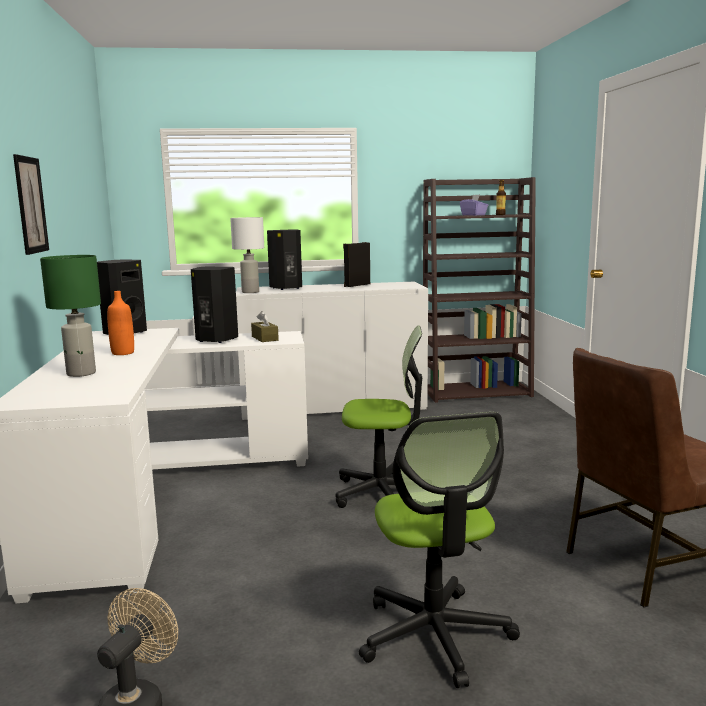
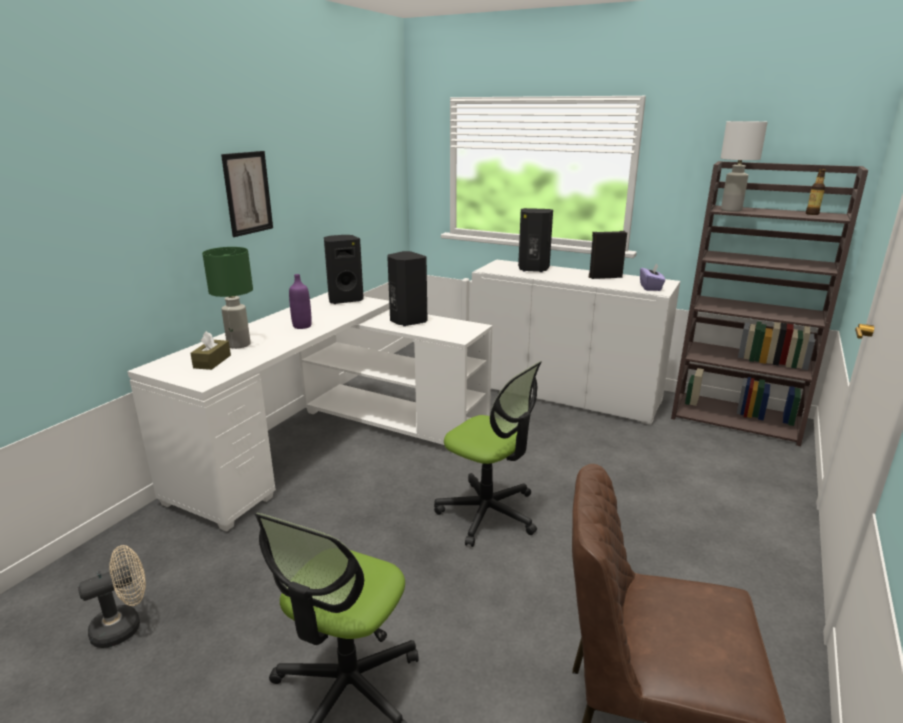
camera: 35 degrees right, 10 degrees up
orange bottle [107,291,134,355] -> purple bottle [289,274,312,329]
white table lamp [230,217,264,293] -> white table lamp moved to [721,121,768,212]
brown tissue box [251,311,279,342] -> brown tissue box moved to [190,331,231,370]
purple tissue box [460,194,488,216] -> purple tissue box moved to [640,264,665,291]

